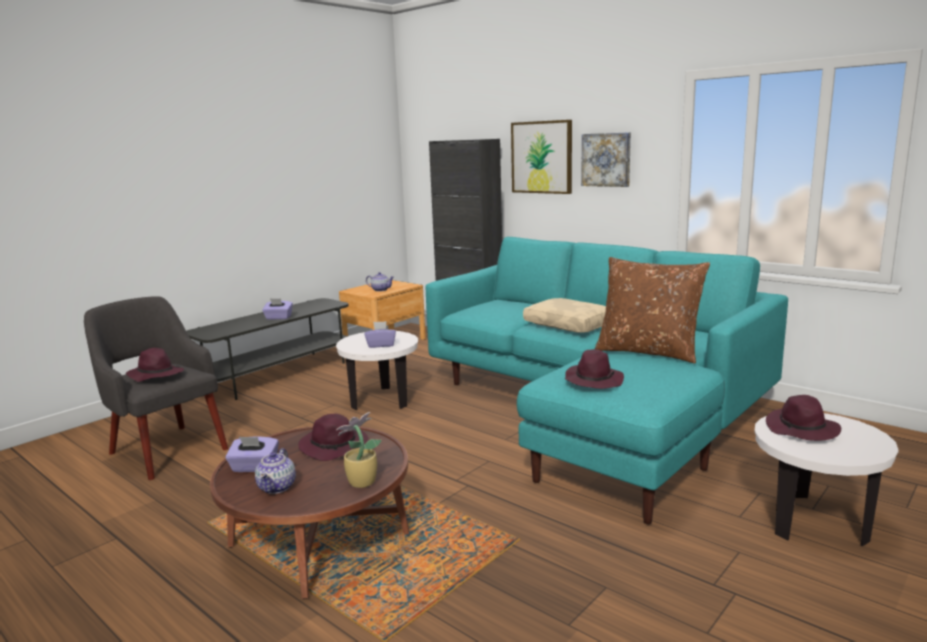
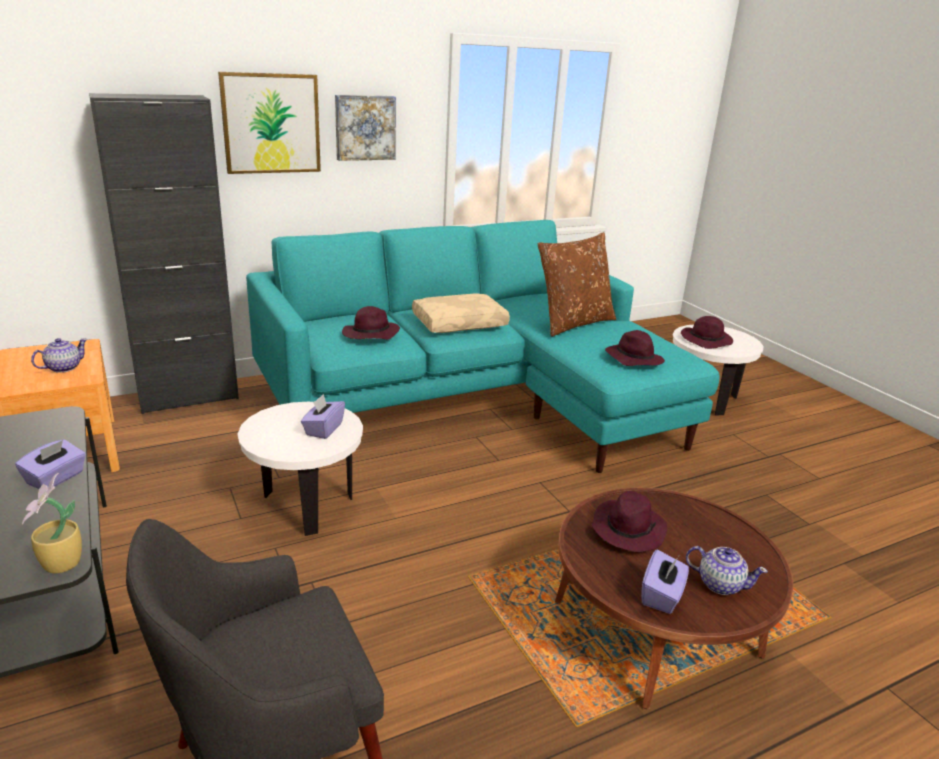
camera: 70 degrees left, 10 degrees up
purple hat [126,348,184,382] -> purple hat moved to [342,306,400,340]
potted plant [336,412,381,488] -> potted plant moved to [22,473,82,573]

